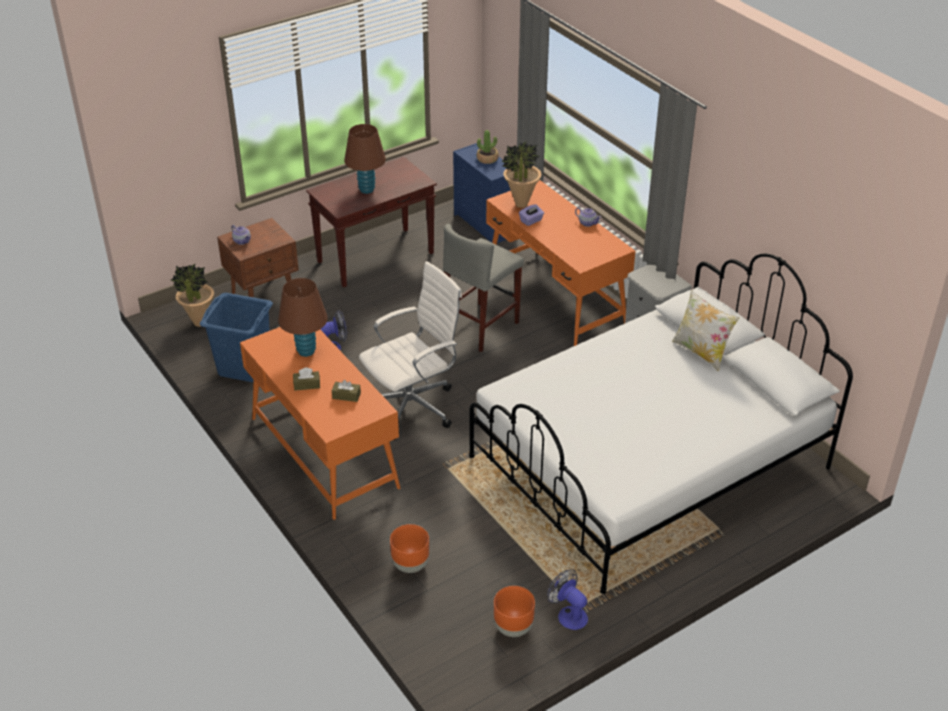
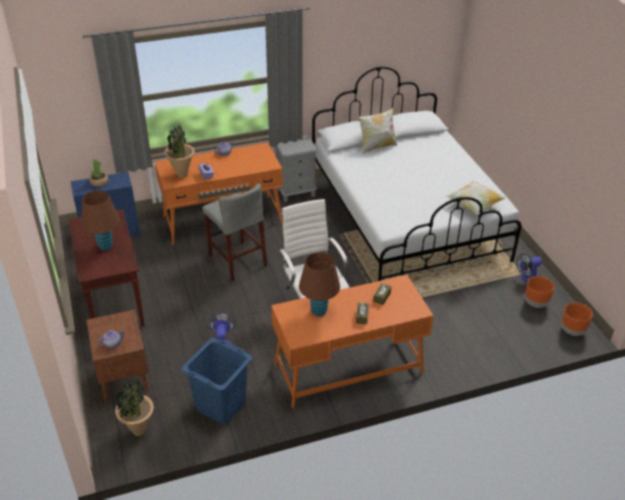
camera: 75 degrees left, 0 degrees up
orange planter [390,524,429,573] -> orange planter moved to [561,303,593,336]
none -> pillow [445,180,506,215]

